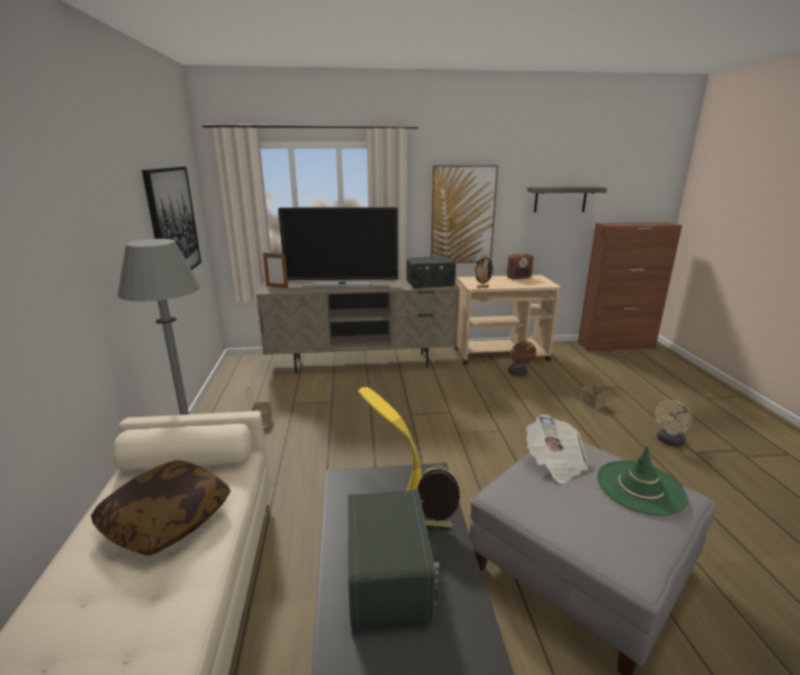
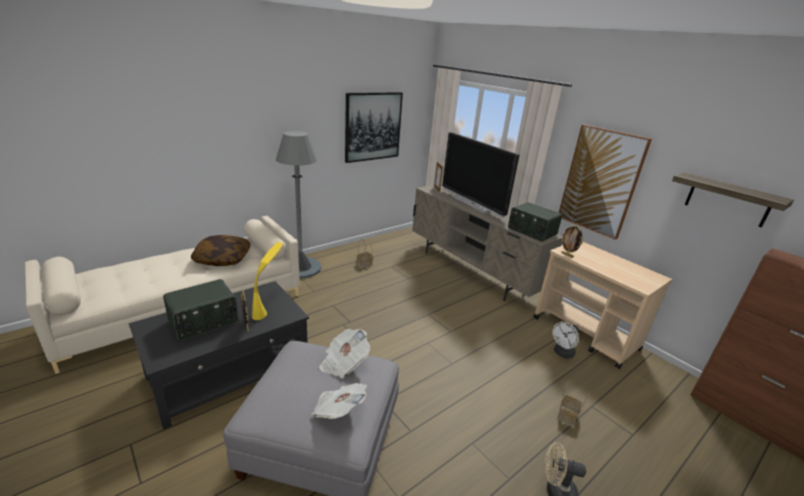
camera: 55 degrees right, 5 degrees up
radio [507,252,534,279] -> none
brown fan [508,341,536,376] -> white fan [552,322,579,358]
green hat [597,446,688,516] -> newspaper [311,383,367,419]

